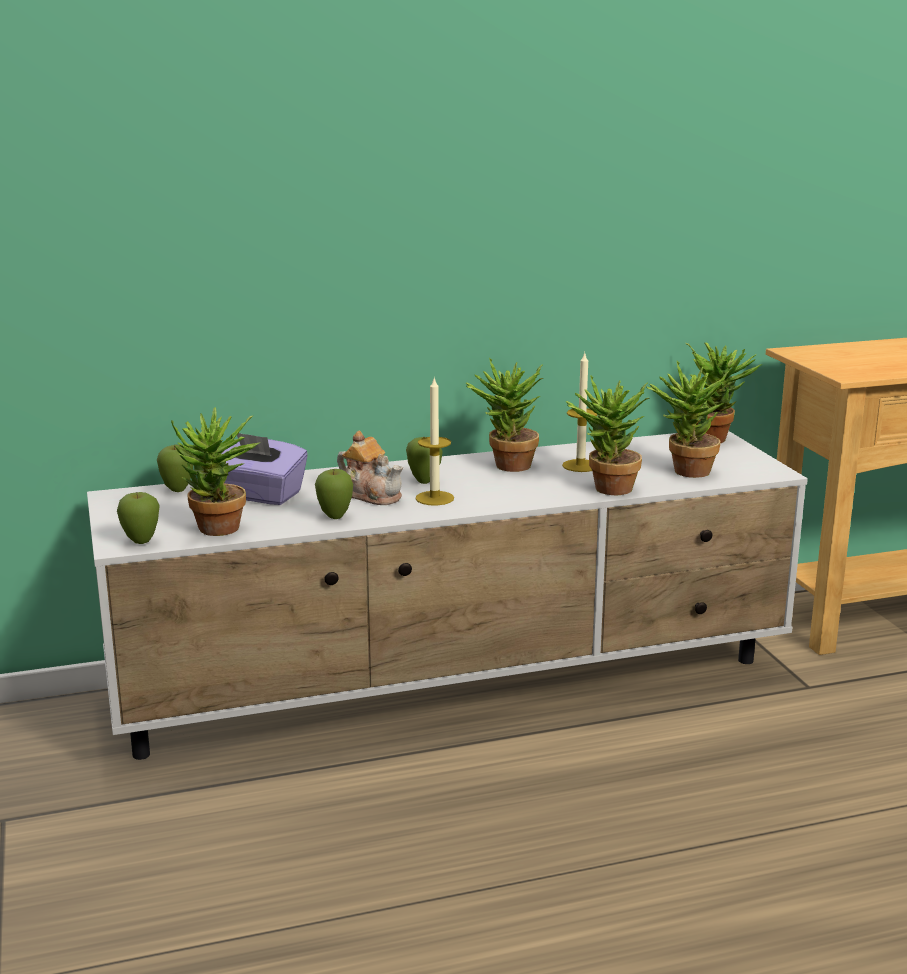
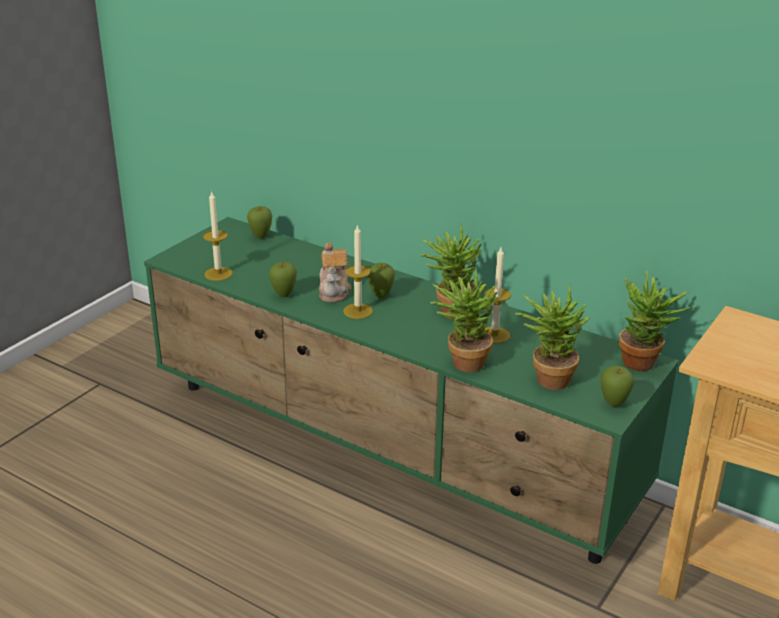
camera: 50 degrees right, 10 degrees up
white tv stand [87,431,808,760] -> green tv stand [144,217,679,564]
apple [117,492,160,544] -> apple moved to [601,366,634,407]
potted plant [171,407,259,536] -> candle [203,190,232,281]
purple tissue box [221,433,308,505] -> none

